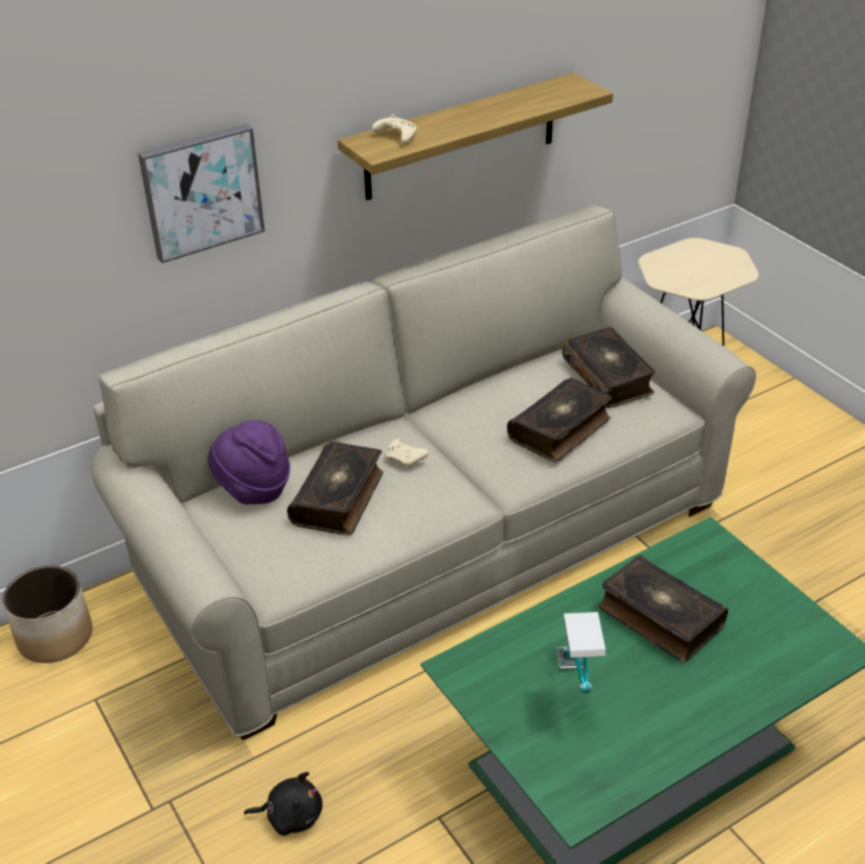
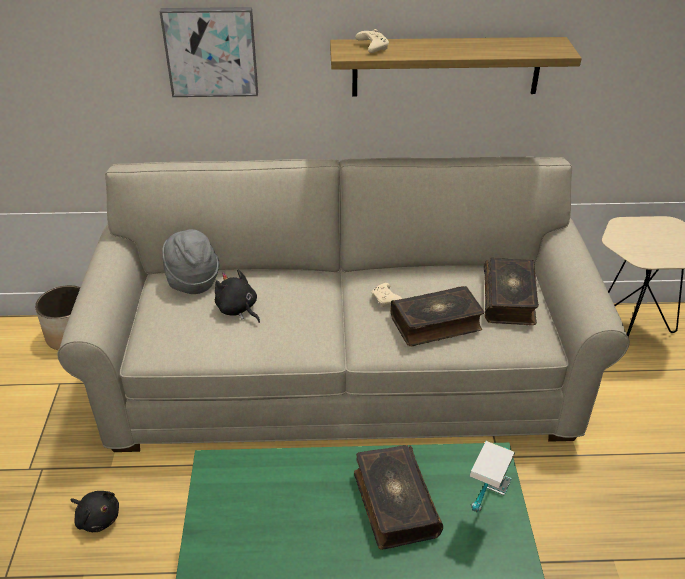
camera: 30 degrees right, 0 degrees up
purple hat [208,420,290,504] -> grey hat [162,229,219,294]
book [287,441,383,535] -> black plush toy [215,270,260,323]
beige game controller [386,439,429,469] -> beige game controller moved to [371,283,402,307]
table lamp [557,612,606,693] -> table lamp moved to [470,441,515,513]

